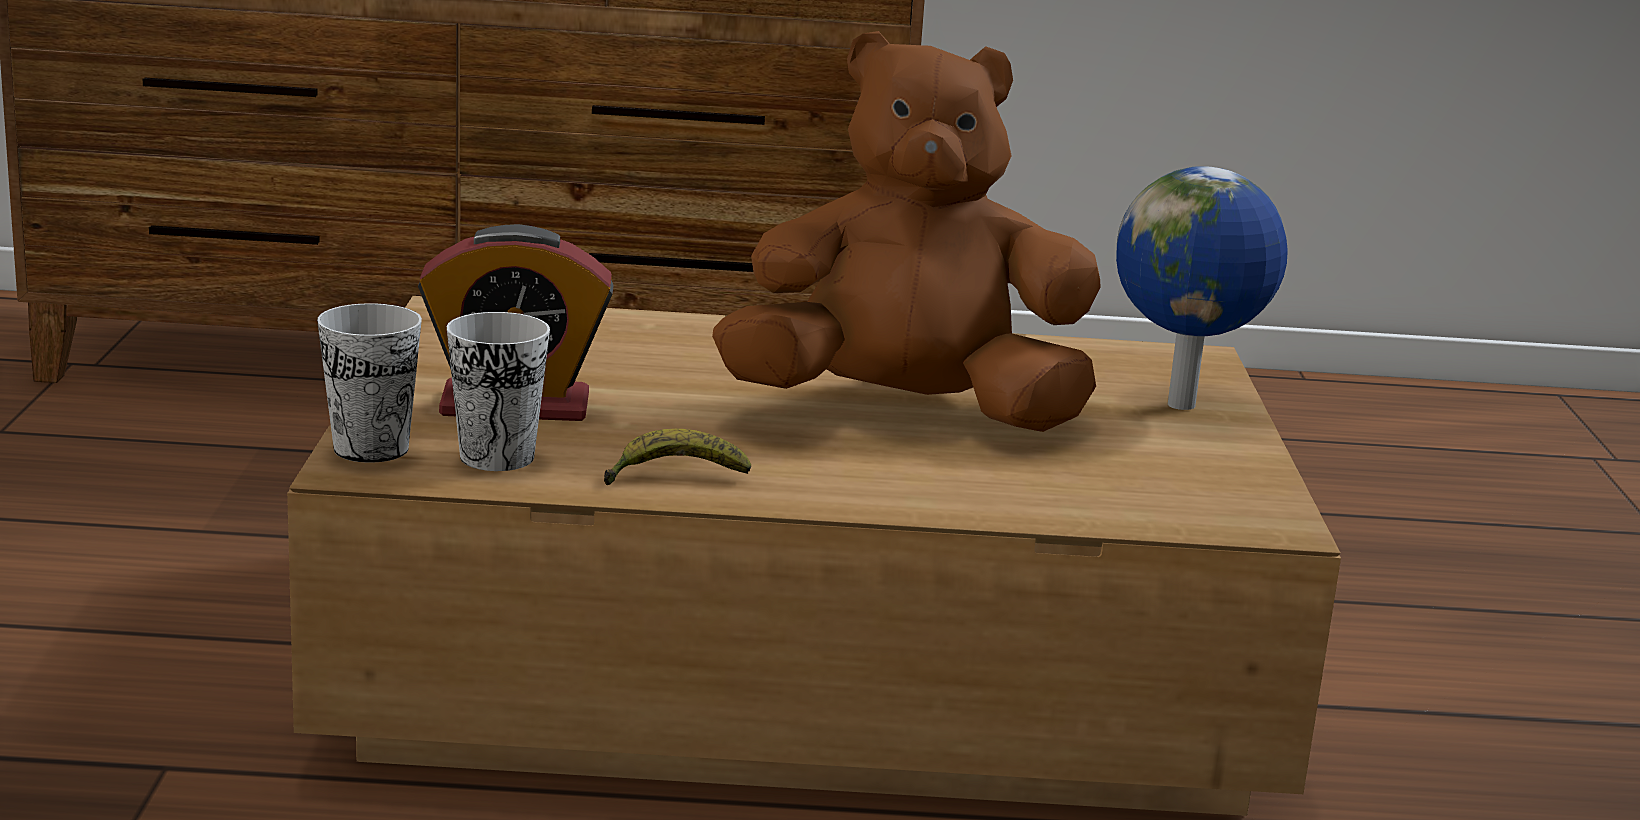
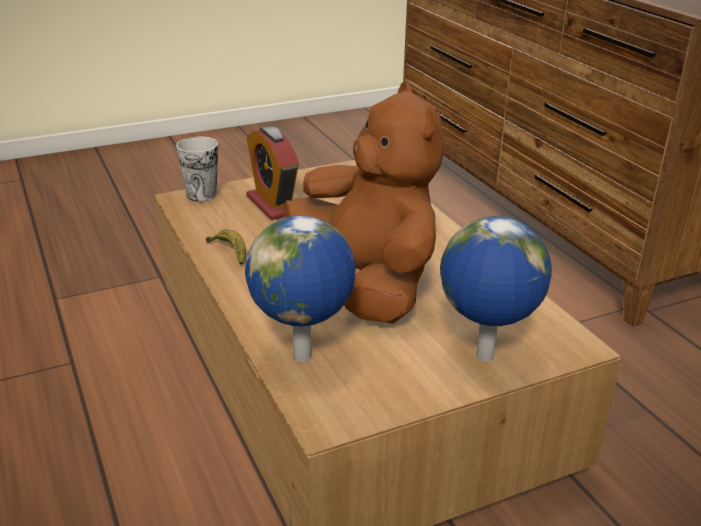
camera: 65 degrees right, 10 degrees up
cup [447,312,550,471] -> none
none -> globe [245,216,356,362]

